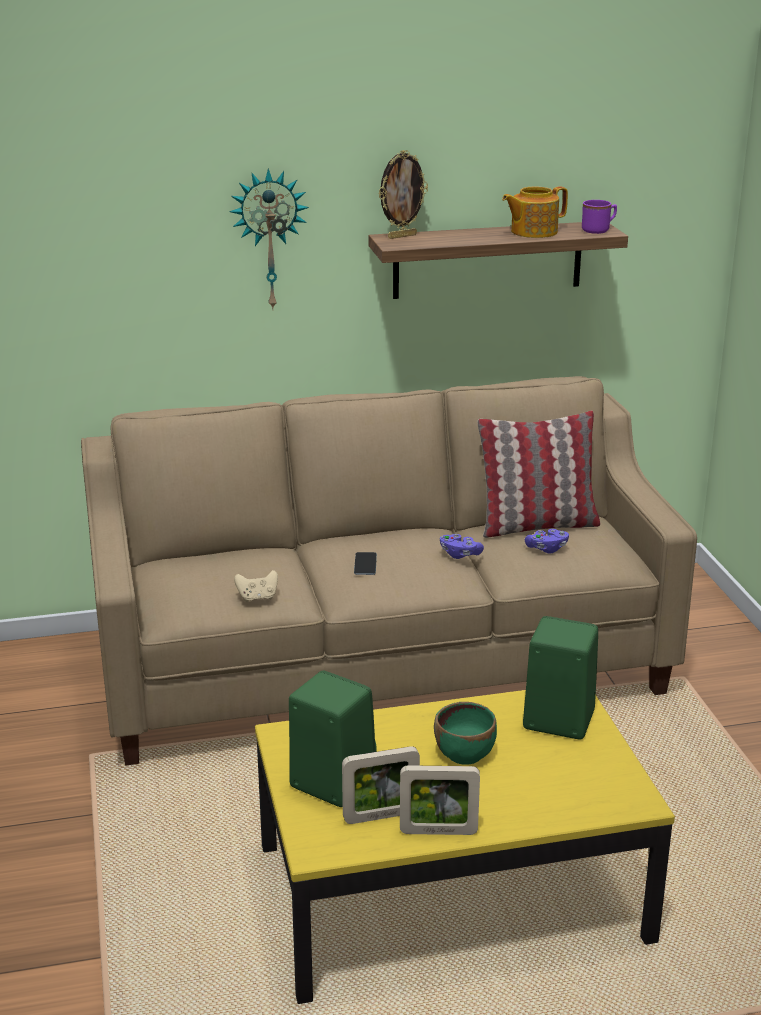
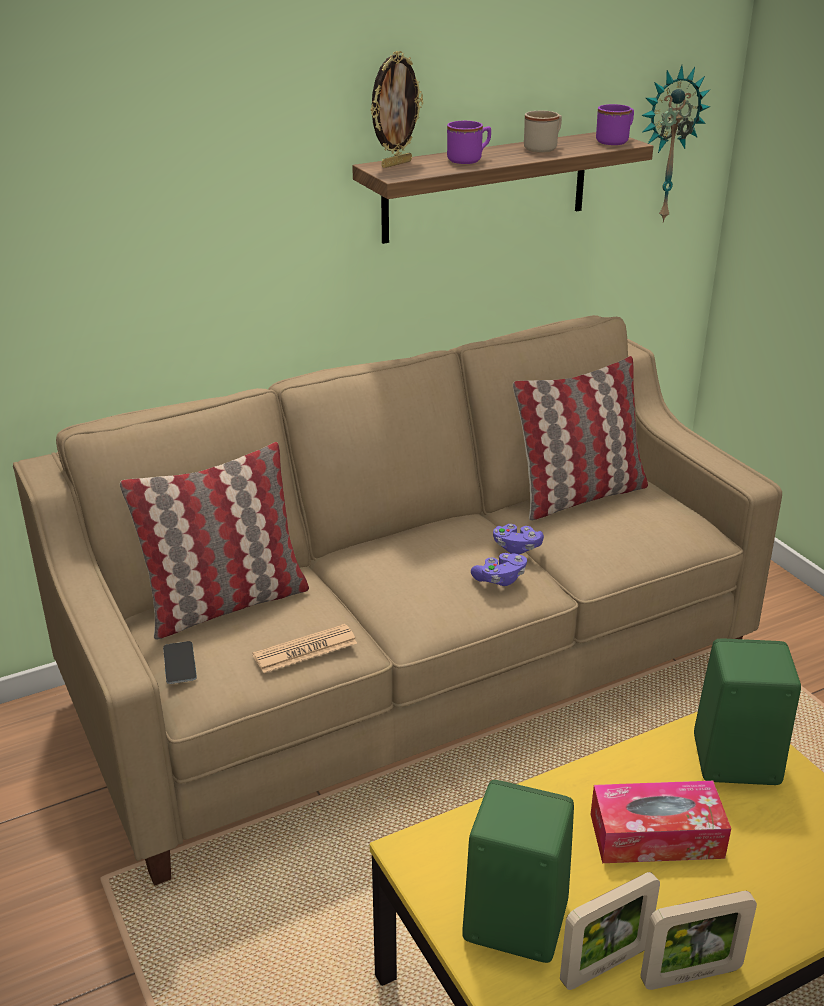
camera: 15 degrees left, 5 degrees up
wall clock [229,168,309,311] -> wall clock moved to [641,65,710,223]
beige game controller [234,570,278,602] -> newspaper [252,624,357,673]
phone [354,552,377,575] -> phone moved to [163,641,197,684]
green bowl [434,702,497,765] -> tissue box [591,781,731,863]
teapot [502,186,568,238] -> beige mug [524,111,562,152]
purple game controller [525,529,569,554] -> purple game controller moved to [471,553,527,586]
none -> pillow [120,442,309,640]
none -> purple mug [447,121,491,164]

